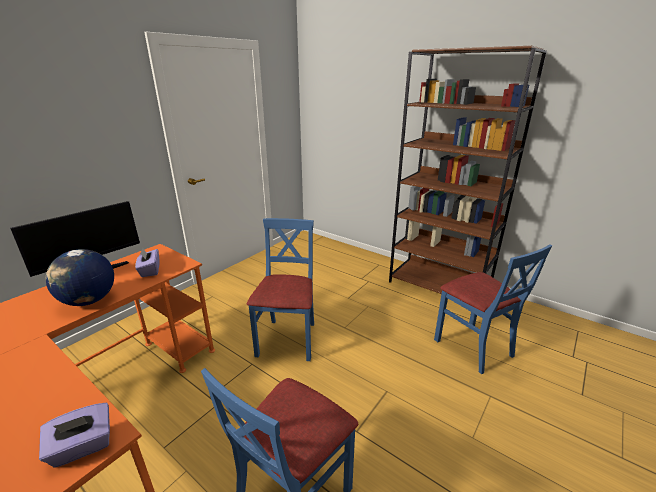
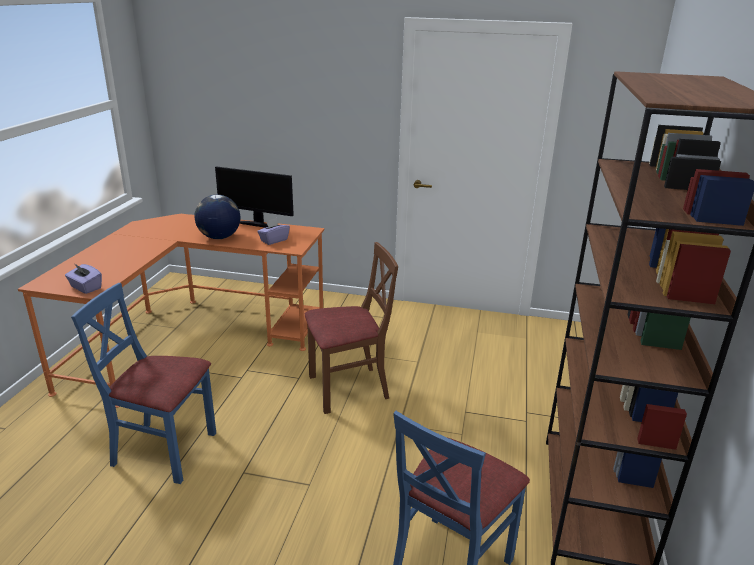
camera: 65 degrees right, 0 degrees up
blue chair [247,218,314,361] -> brown chair [305,242,398,414]

